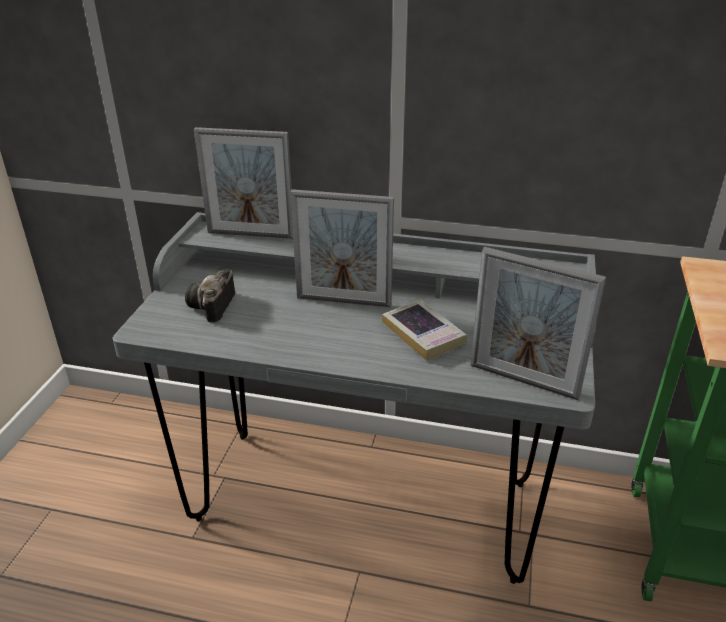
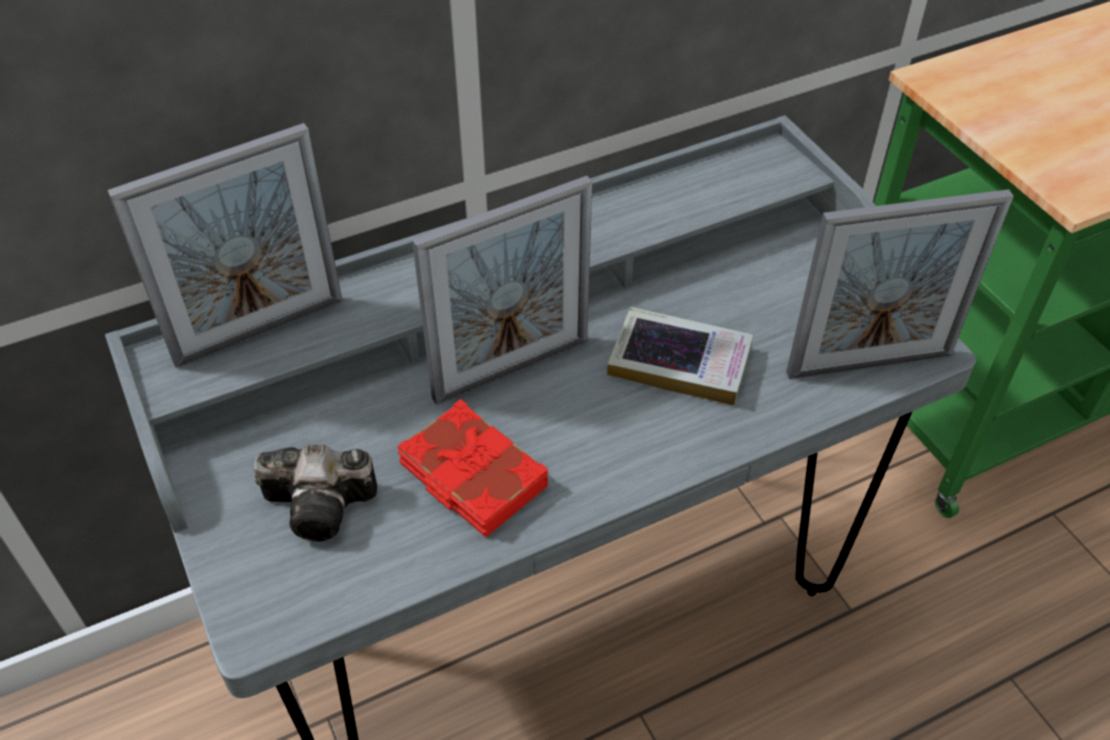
camera: 40 degrees left, 15 degrees up
camera [185,269,235,323] -> camera turned 60 degrees counterclockwise [254,445,377,542]
none -> red book [398,399,548,537]

